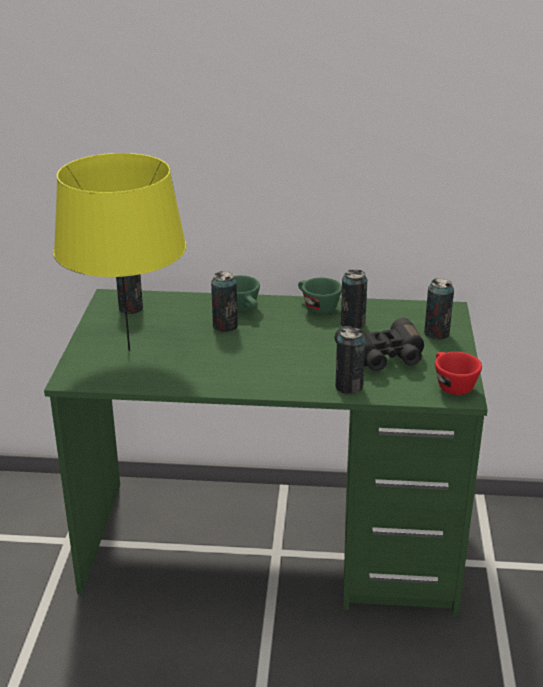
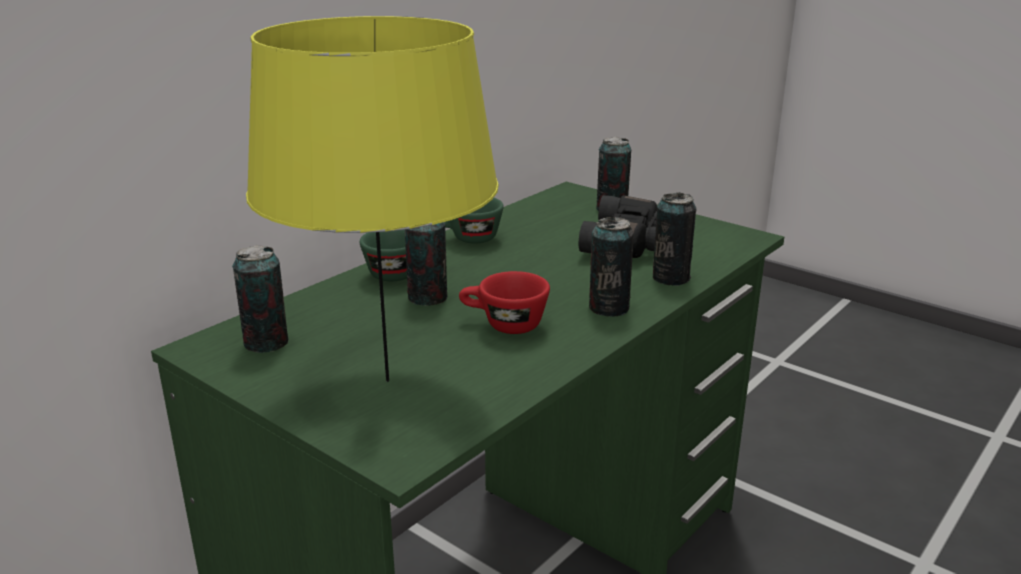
camera: 55 degrees left, 5 degrees down
can [341,270,368,329] -> can moved to [589,217,634,317]
red cup [435,352,482,395] -> red cup moved to [459,271,550,334]

